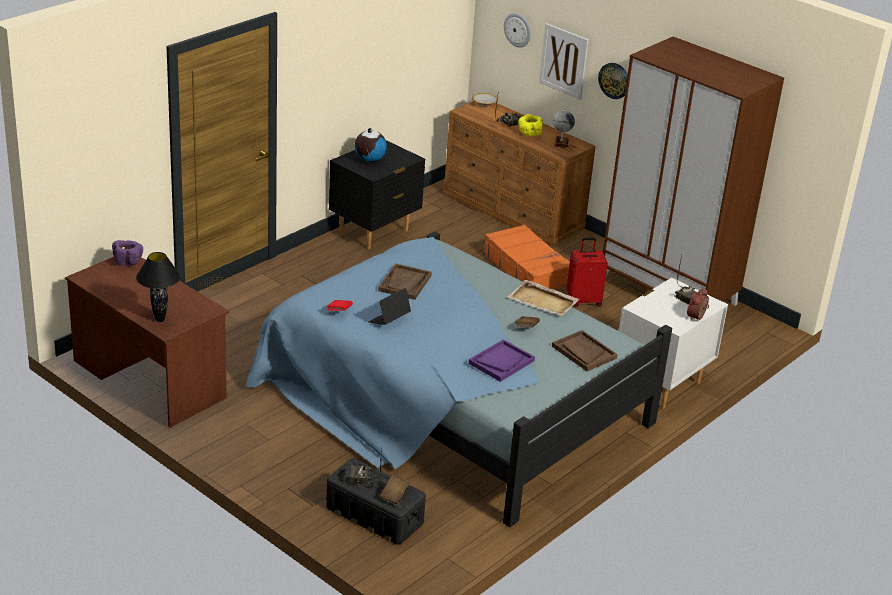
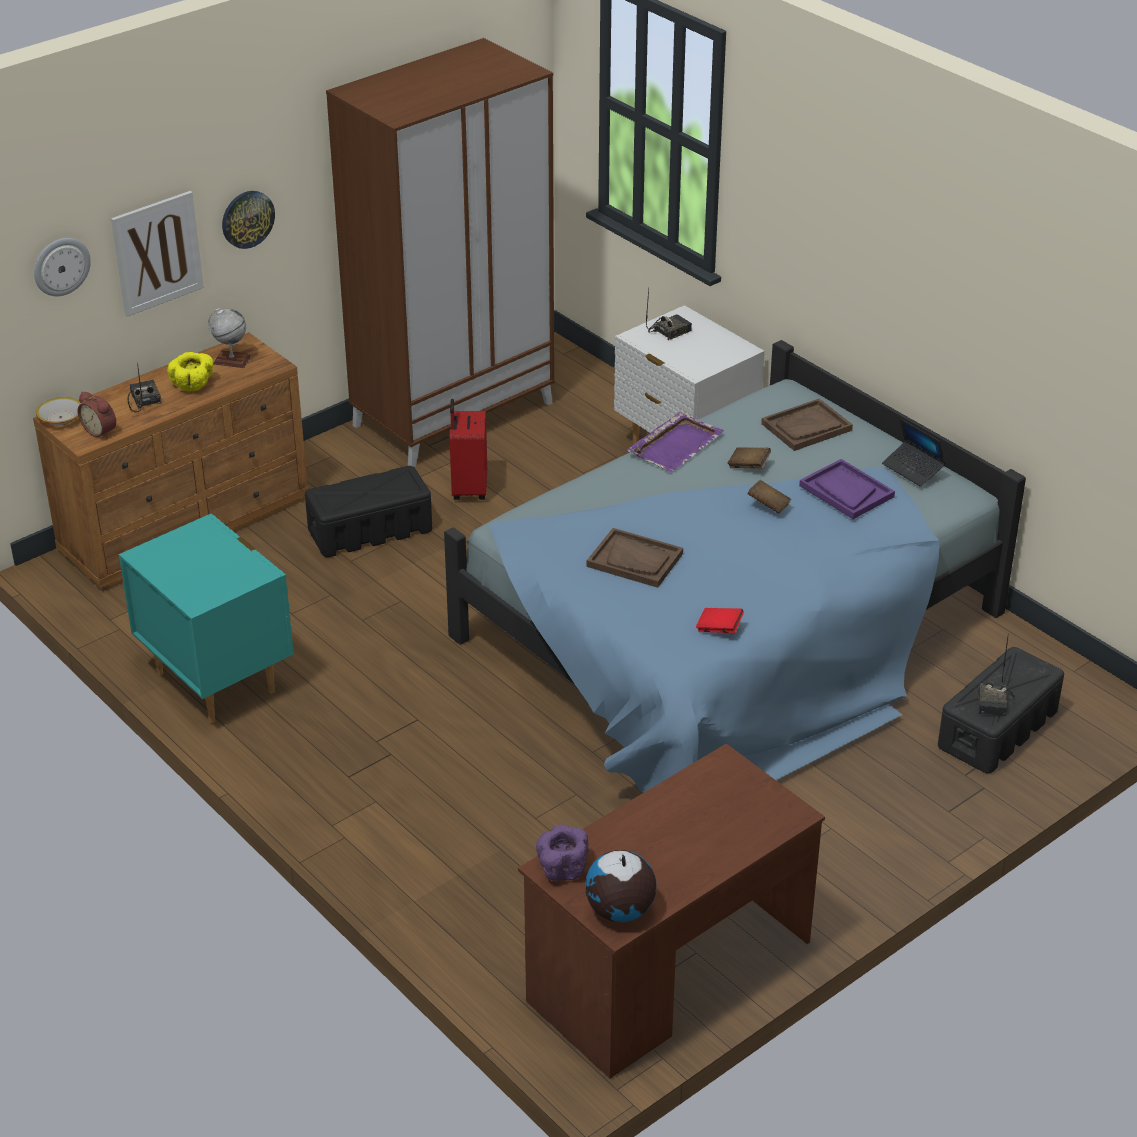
camera: 80 degrees left, 5 degrees up
black table lamp [136,252,180,322] -> none
black nightstand [329,140,425,249] -> turquoise nightstand [119,513,294,724]
globe [355,128,387,162] -> globe moved to [585,850,657,922]
laptop [369,288,411,325] -> laptop moved to [882,419,945,487]
brown book [379,474,409,505] -> brown book moved to [747,480,791,514]
orange suitcase [484,224,570,289] -> black storage box [305,466,432,557]
beige tray [507,280,580,316] -> purple tray [627,412,724,472]
alarm clock [687,288,709,321] -> alarm clock moved to [78,392,116,439]

